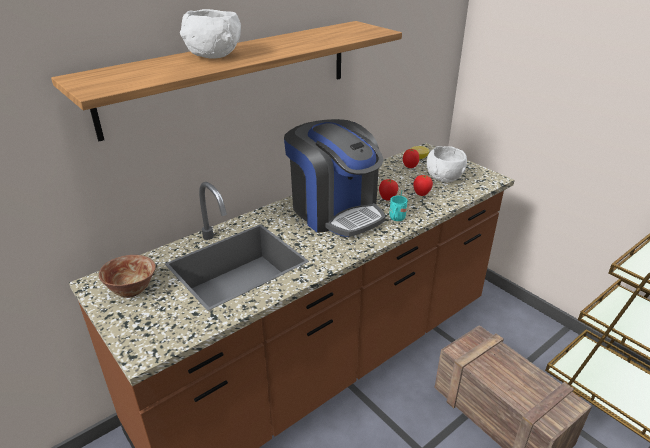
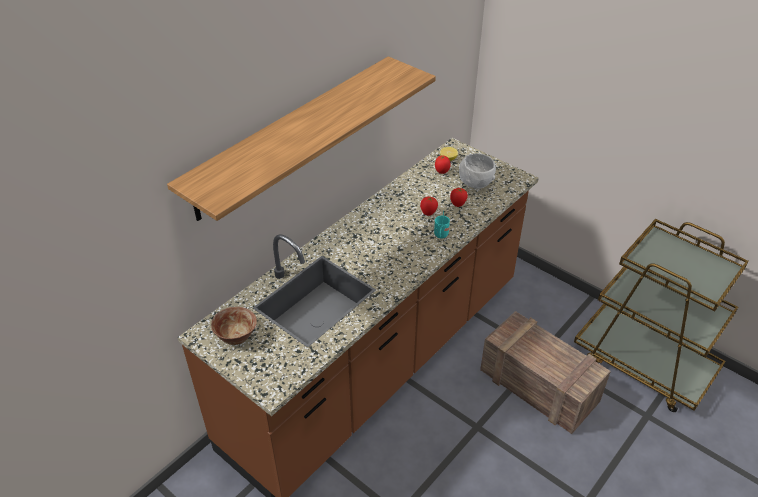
camera: 10 degrees left, 10 degrees up
white bowl [180,9,241,59] -> none
coffee machine [284,119,385,237] -> none

